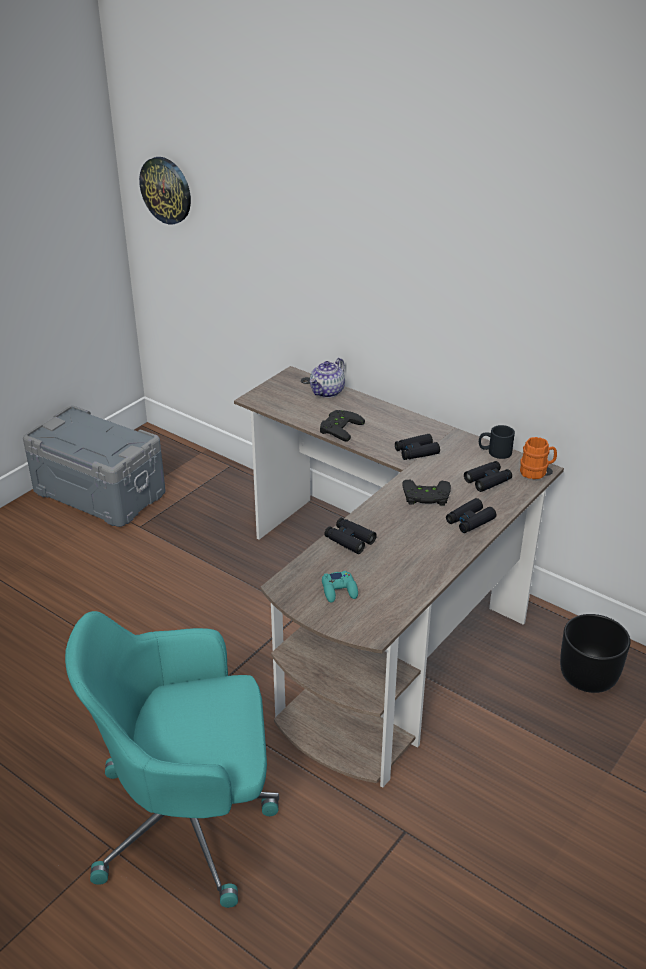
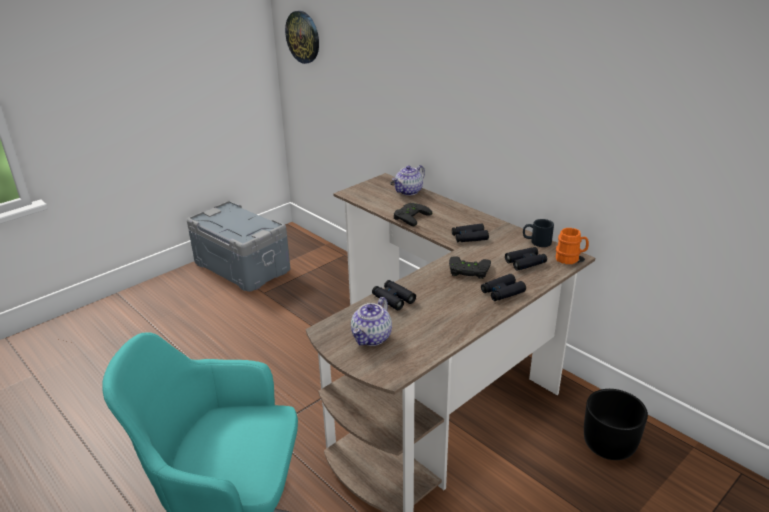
camera: 10 degrees right, 5 degrees down
turquoise game controller [322,571,358,603] -> teapot [351,297,392,346]

